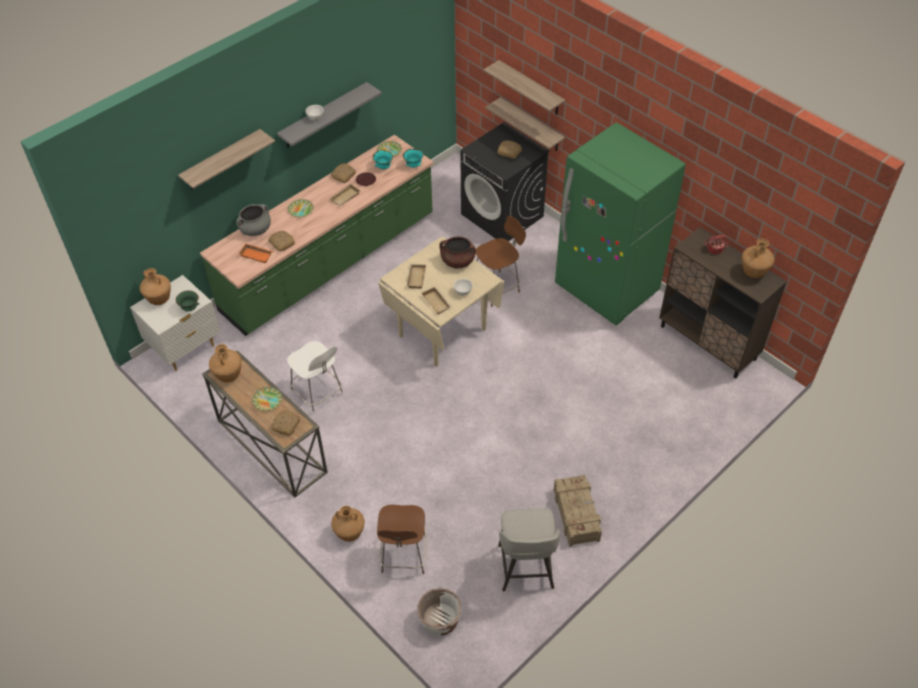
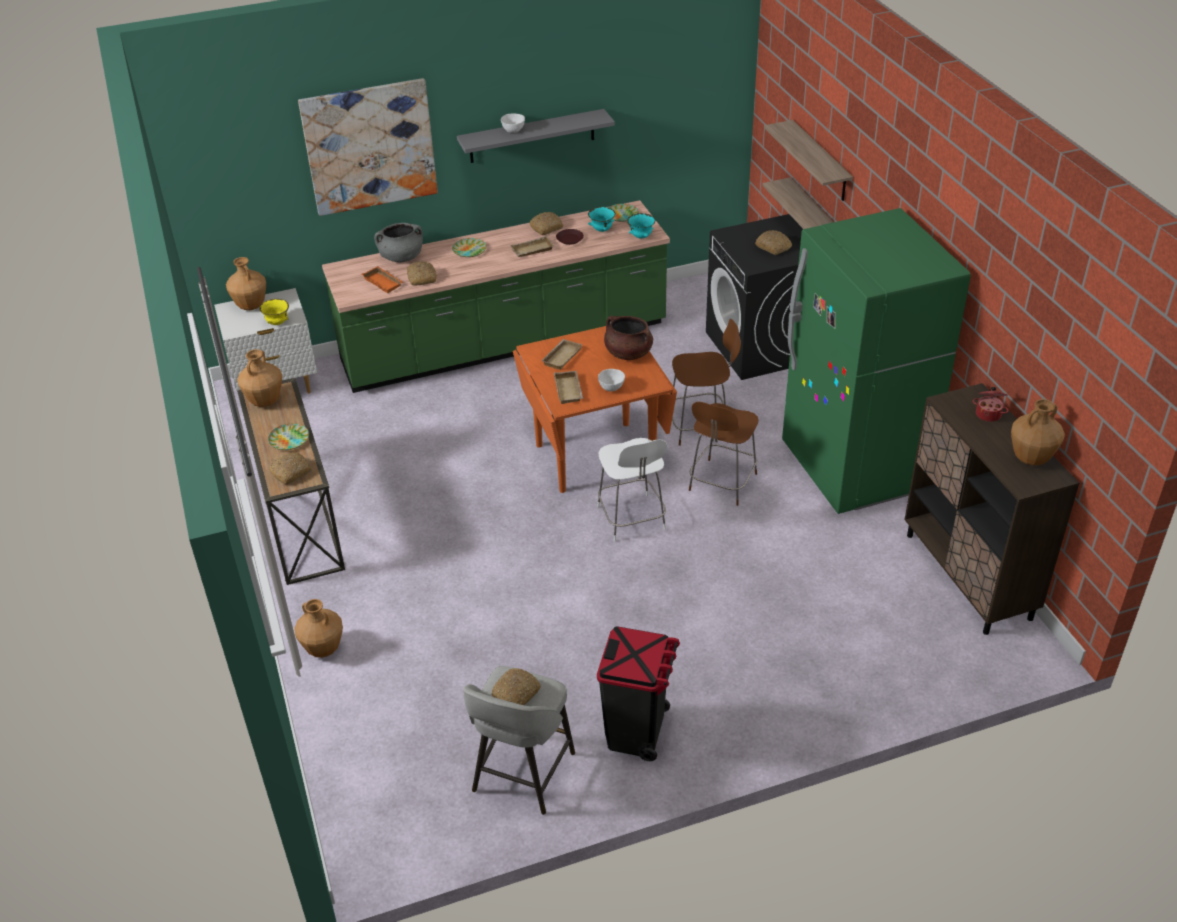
camera: 25 degrees right, 10 degrees down
green bowl [176,290,199,312] -> yellow bowl [259,299,289,325]
shelf [178,129,275,190] -> picture [298,78,438,216]
white chair [287,341,343,415] -> white chair moved to [597,438,667,542]
brown chair [377,505,426,574] -> brown chair moved to [689,402,759,506]
beige dining table [378,236,504,367] -> orange dining table [513,326,677,493]
white planter [417,588,461,636] -> none
crate [554,475,602,547] -> black trash can [597,626,680,761]
none -> bread [492,668,541,705]

